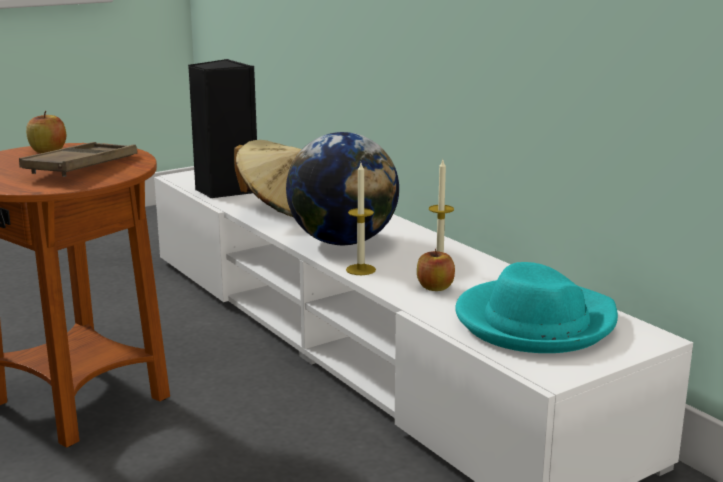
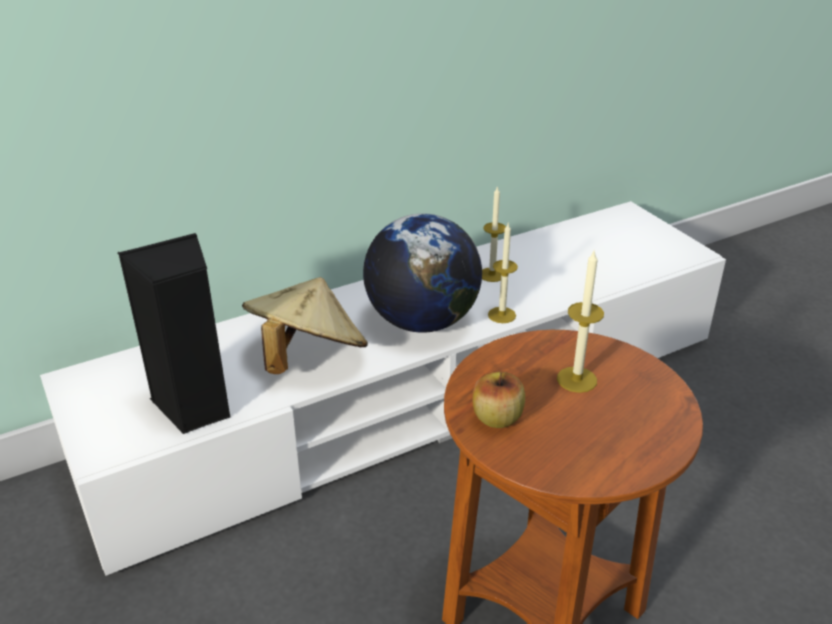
camera: 85 degrees left, 15 degrees up
brown tray [19,142,137,177] -> candle [557,251,604,393]
apple [417,249,455,291] -> none
turquoise hat [455,262,618,353] -> none

